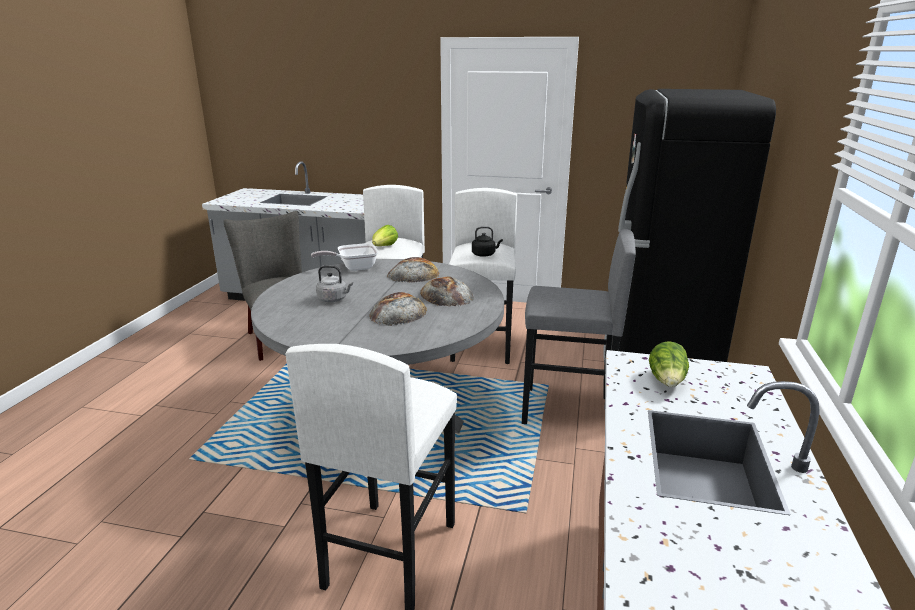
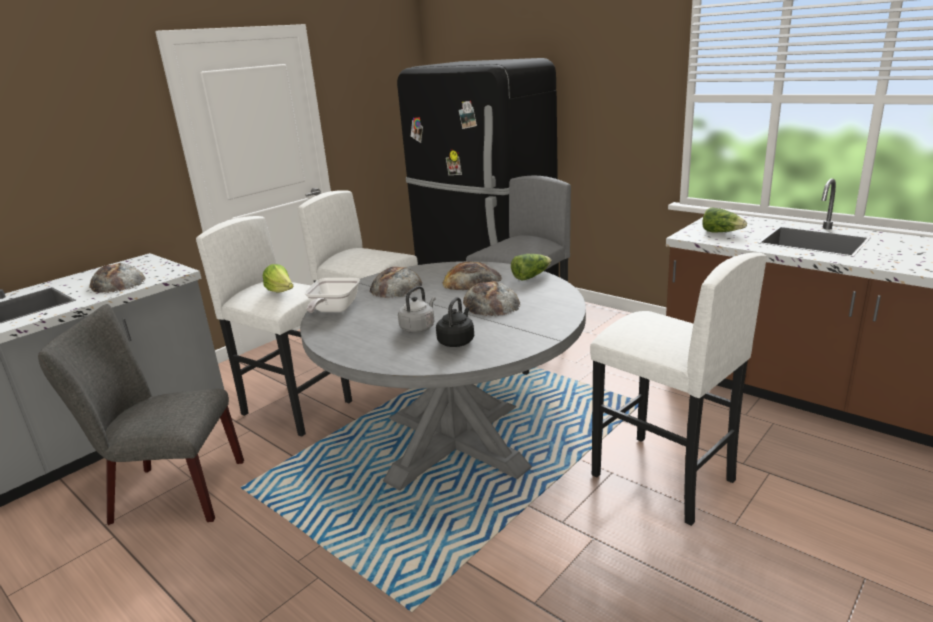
camera: 60 degrees left, 0 degrees up
black kettle [472,226,503,257] -> black kettle moved to [436,297,474,347]
none -> bread [89,263,146,293]
none -> lettuce [511,254,552,280]

